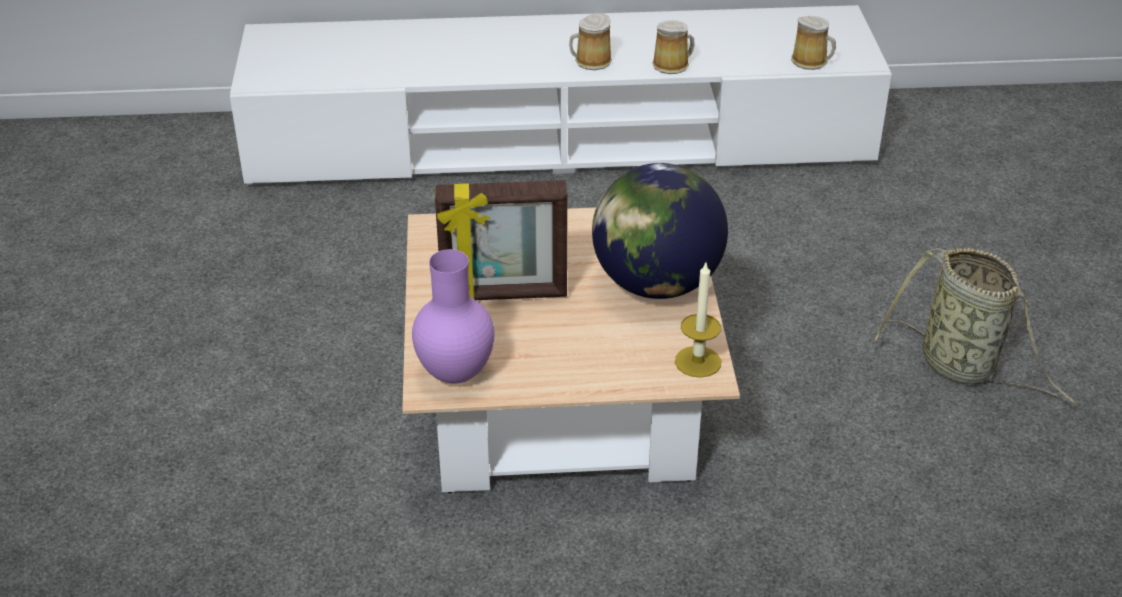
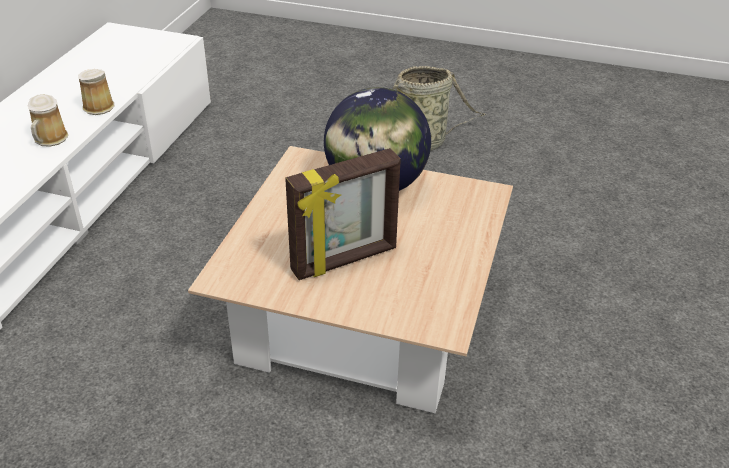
camera: 70 degrees left, 0 degrees up
purple vase [412,249,494,384] -> none
picture frame [435,180,567,300] -> picture frame turned 45 degrees clockwise [285,148,401,280]
candle [675,263,721,378] -> none
mug [791,16,836,70] -> none

